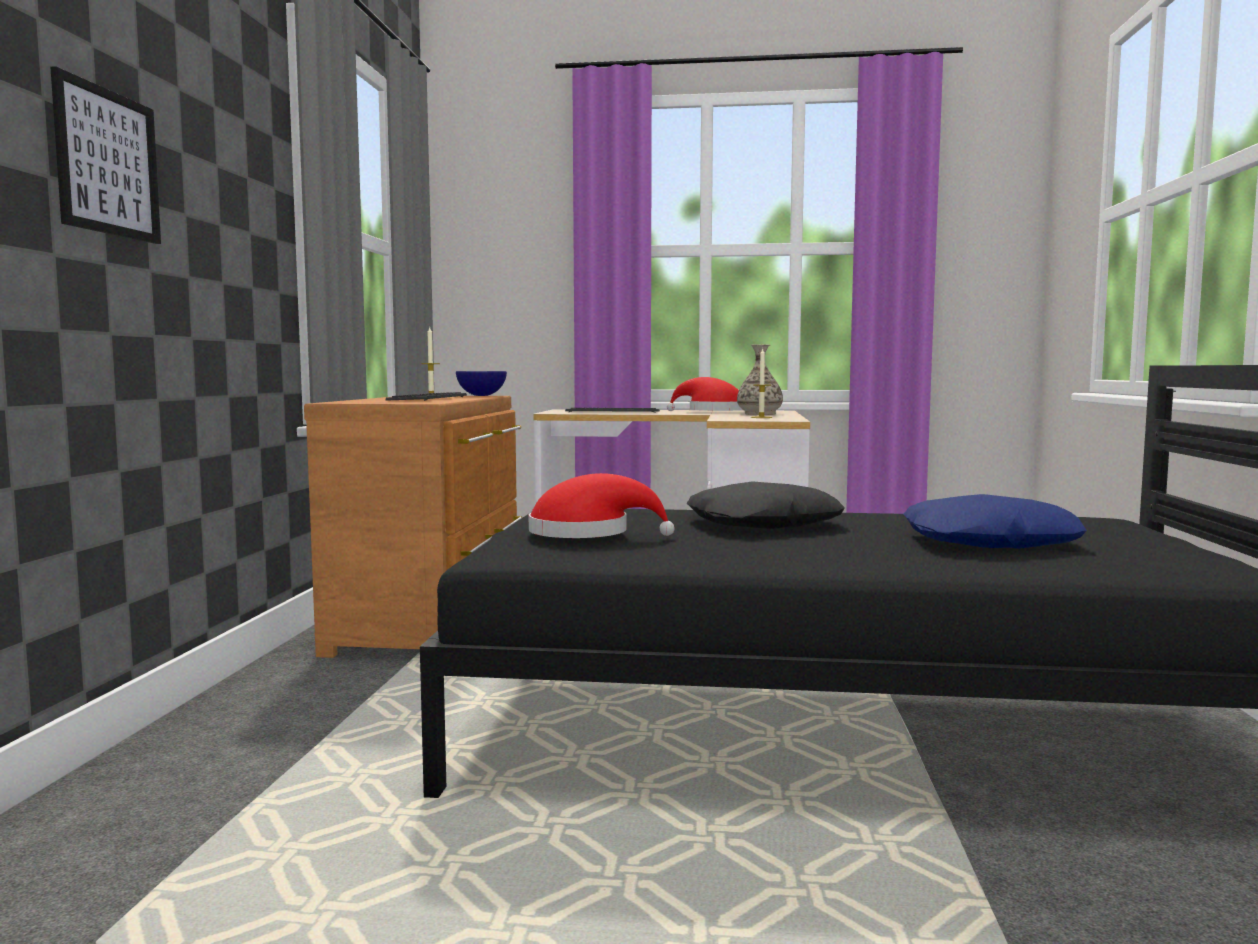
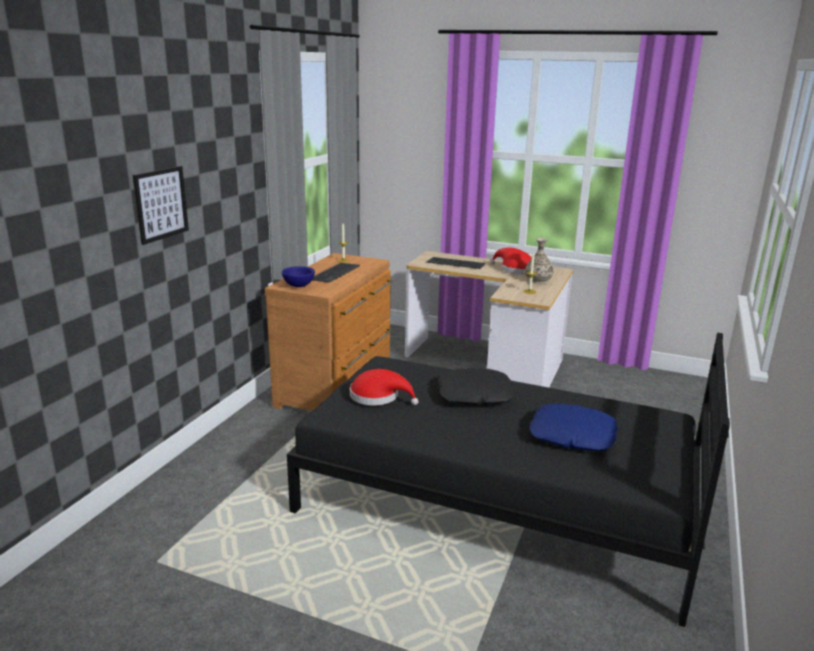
camera: 15 degrees right, 15 degrees up
blue bowl [456,371,507,396] -> blue bowl moved to [282,266,315,287]

